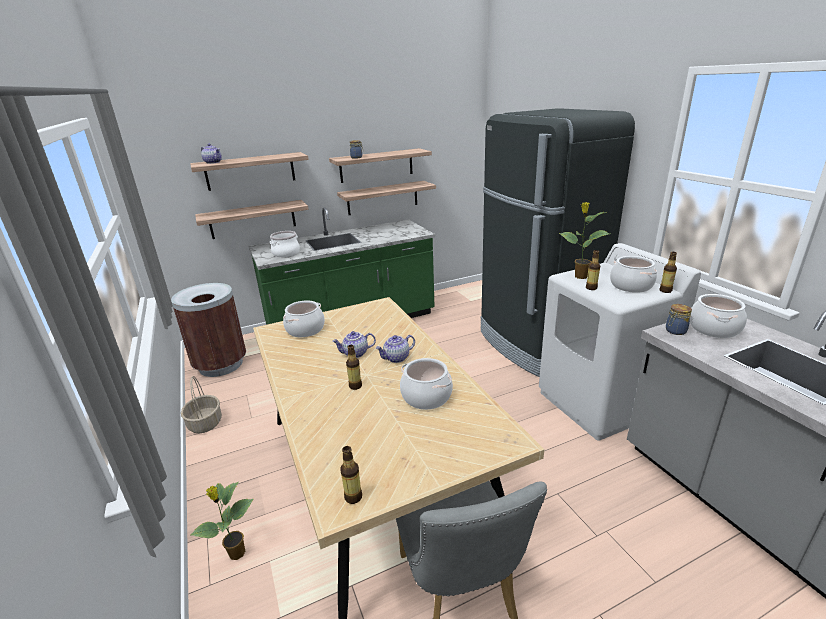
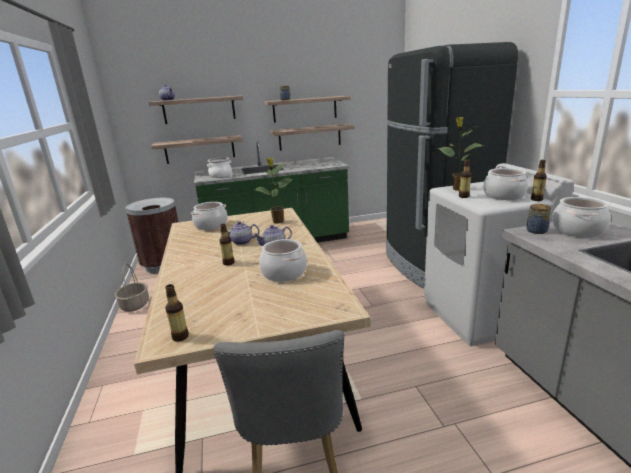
camera: 10 degrees right, 5 degrees down
potted plant [190,482,253,560] -> potted plant moved to [254,158,293,224]

